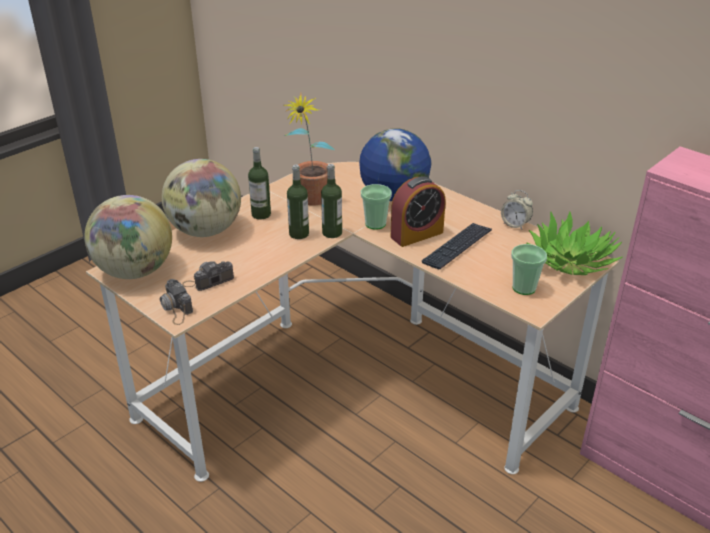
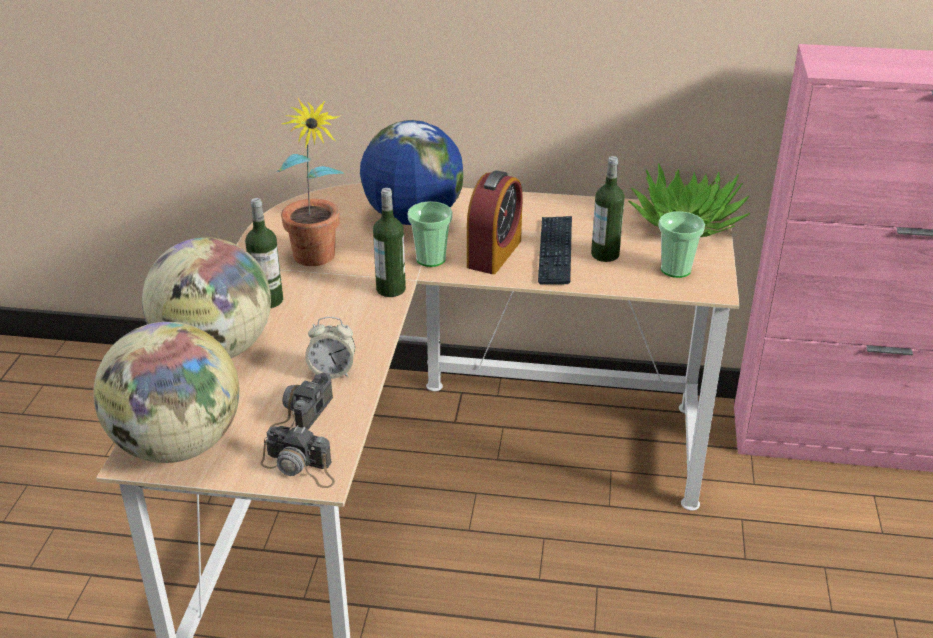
camera: 35 degrees left, 0 degrees up
bottle [287,165,309,239] -> bottle moved to [591,156,625,262]
alarm clock [501,190,533,230] -> alarm clock moved to [305,317,355,379]

